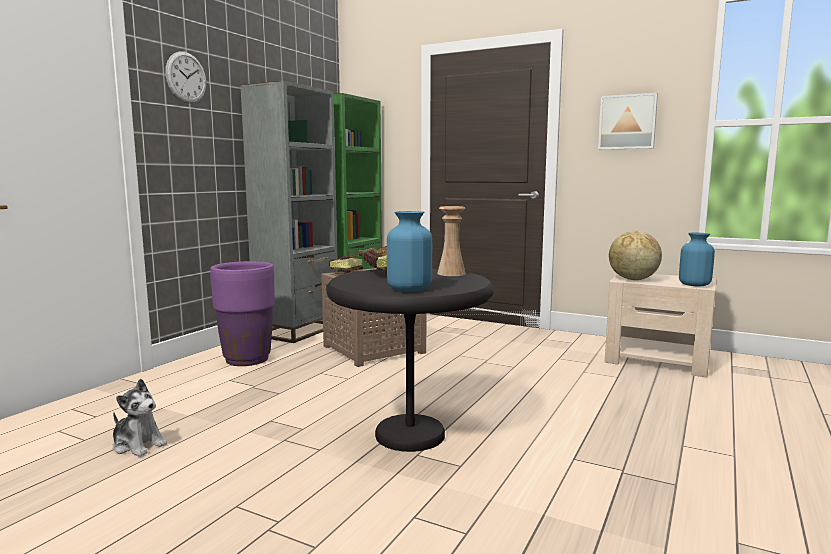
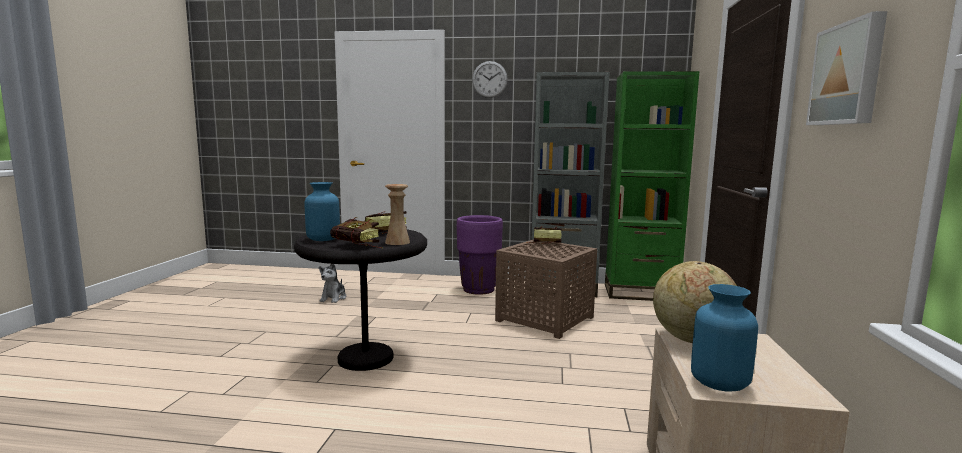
camera: 70 degrees right, 0 degrees up
none -> book [330,217,383,248]

